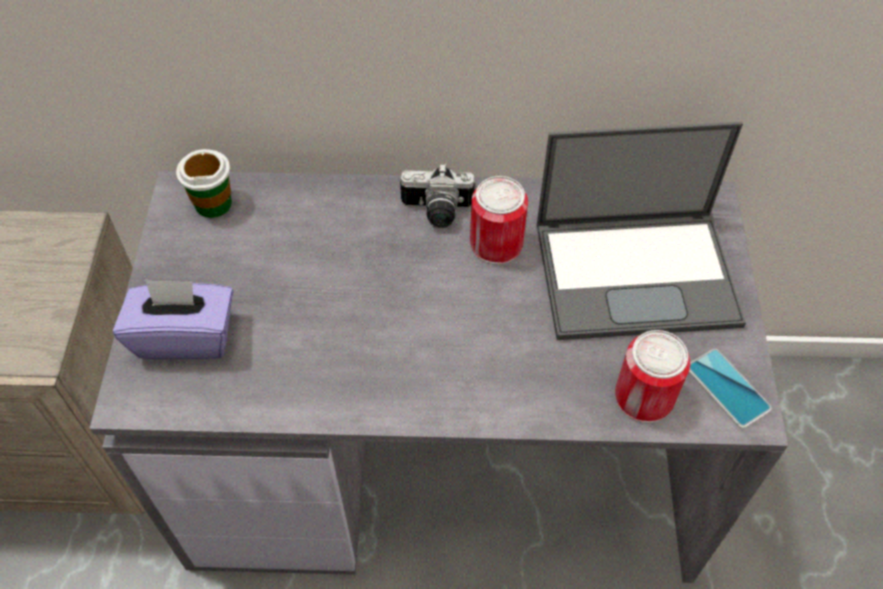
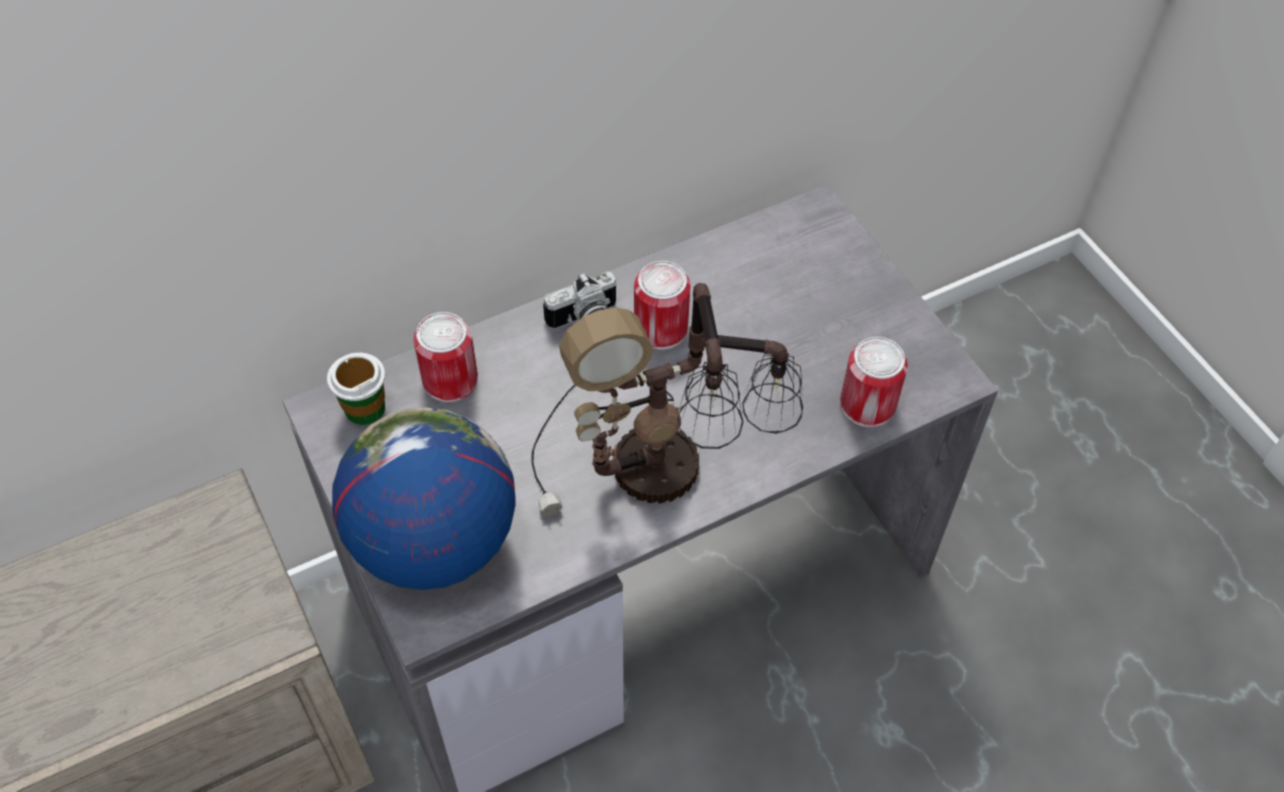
camera: 30 degrees left, 0 degrees up
purple tissue box [113,279,234,359] -> globe [332,407,516,590]
laptop [537,122,746,340] -> none
phone [689,349,772,428] -> none
none -> can [413,312,478,402]
none -> table lamp [531,283,803,517]

